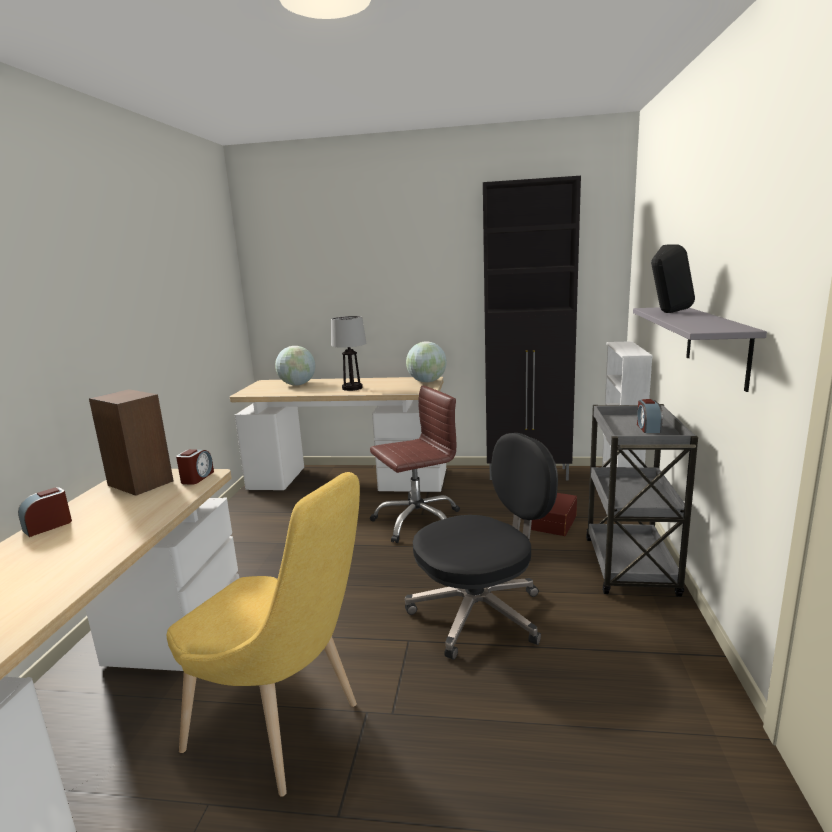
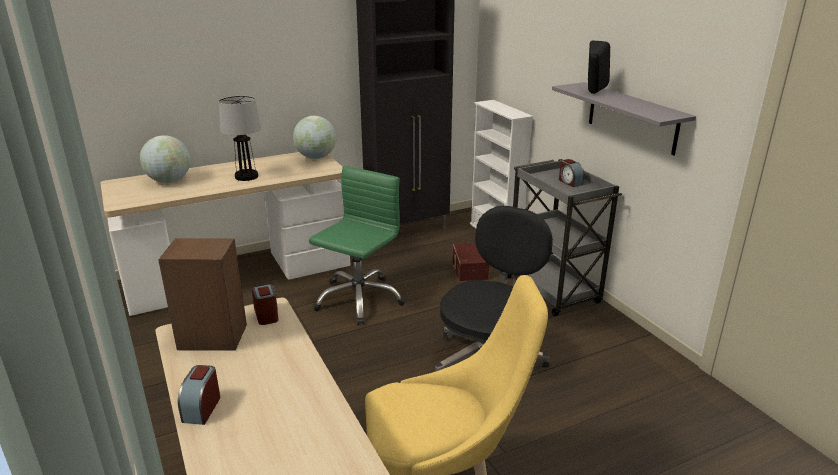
camera: 35 degrees left, 10 degrees up
brown office chair [370,385,460,543] -> green office chair [309,166,405,325]

